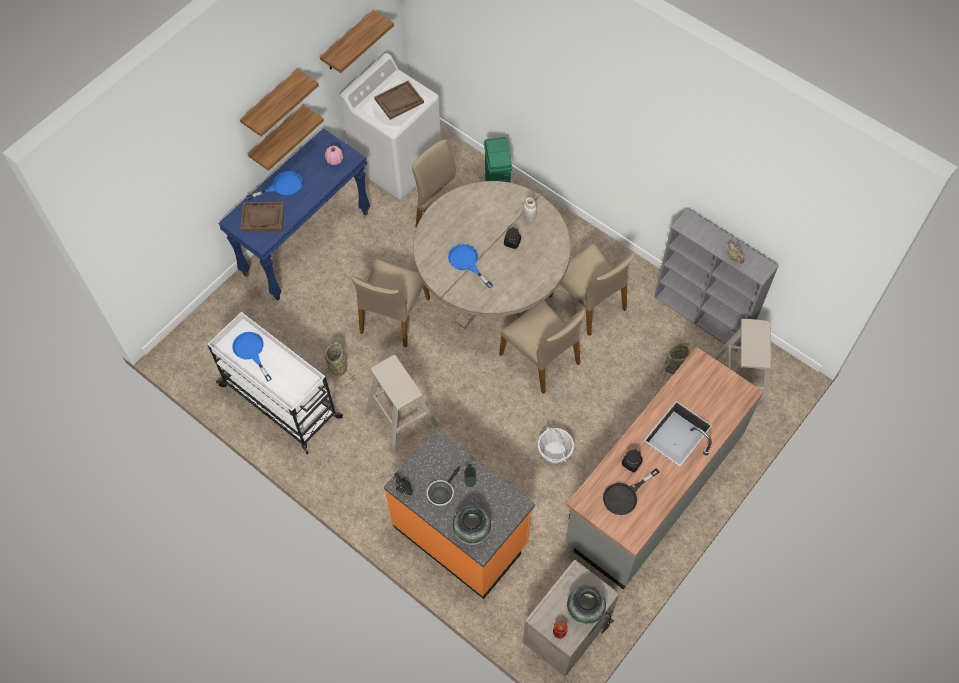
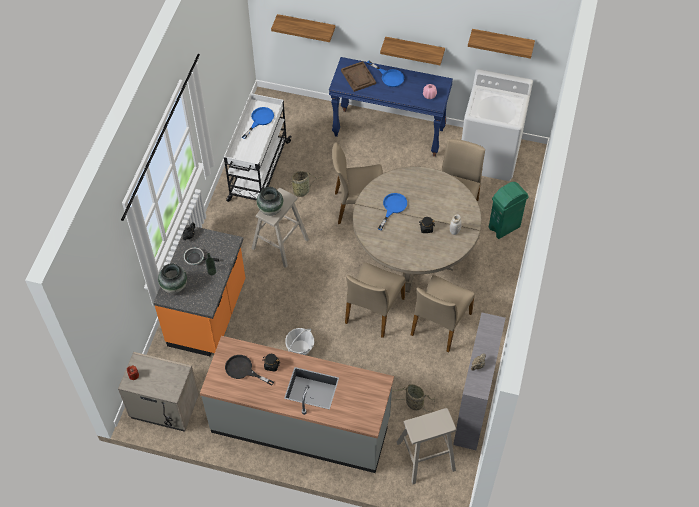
camera: 65 degrees right, 5 degrees down
shelf [240,69,319,137] -> shelf moved to [271,14,335,42]
brown tray [374,81,424,120] -> none
vase [567,585,606,625] -> vase moved to [257,187,284,216]

